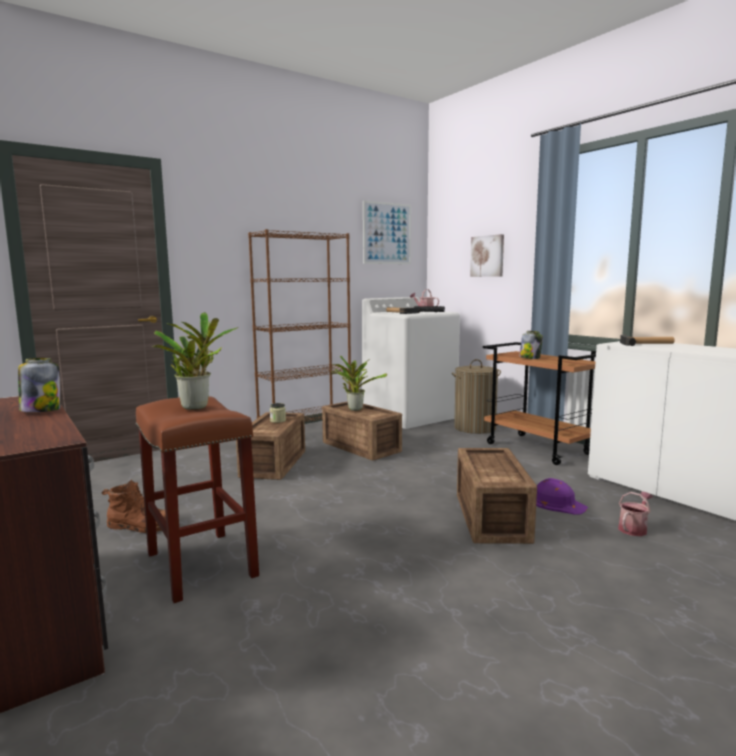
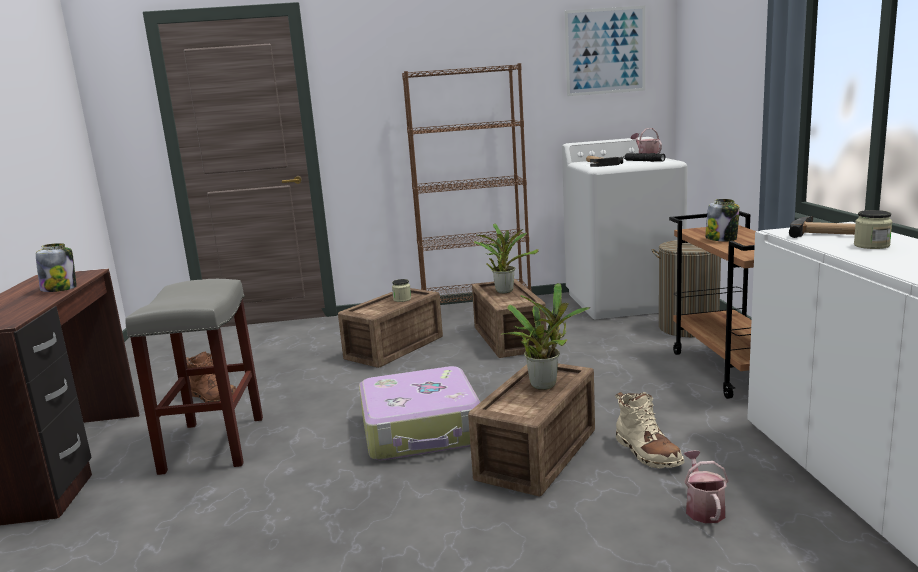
camera: 30 degrees right, 5 degrees up
brown stool [136,396,259,603] -> grey stool [126,279,263,475]
potted plant [152,312,238,410] -> potted plant moved to [500,283,590,390]
picture [470,234,504,277] -> none
purple hard hat [536,478,588,515] -> beige boot [615,392,684,469]
watering can [618,492,653,536] -> watering can turned 75 degrees counterclockwise [684,451,728,523]
none -> suitcase [359,366,480,461]
none -> jar [854,210,892,249]

